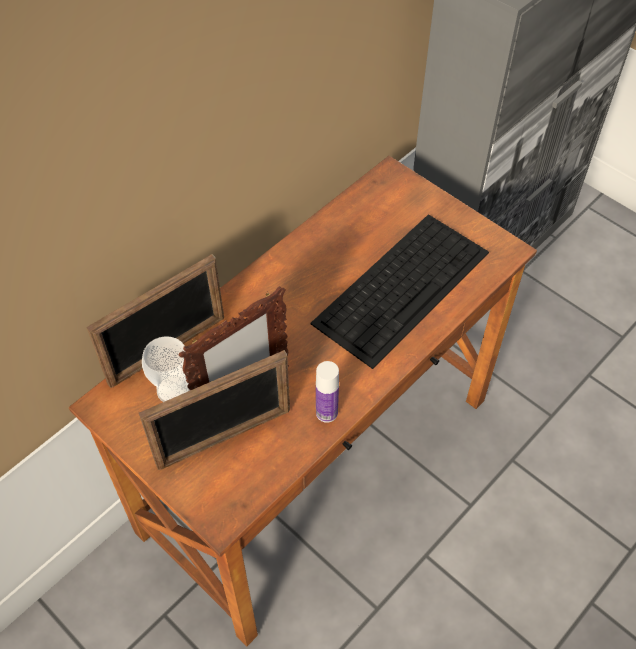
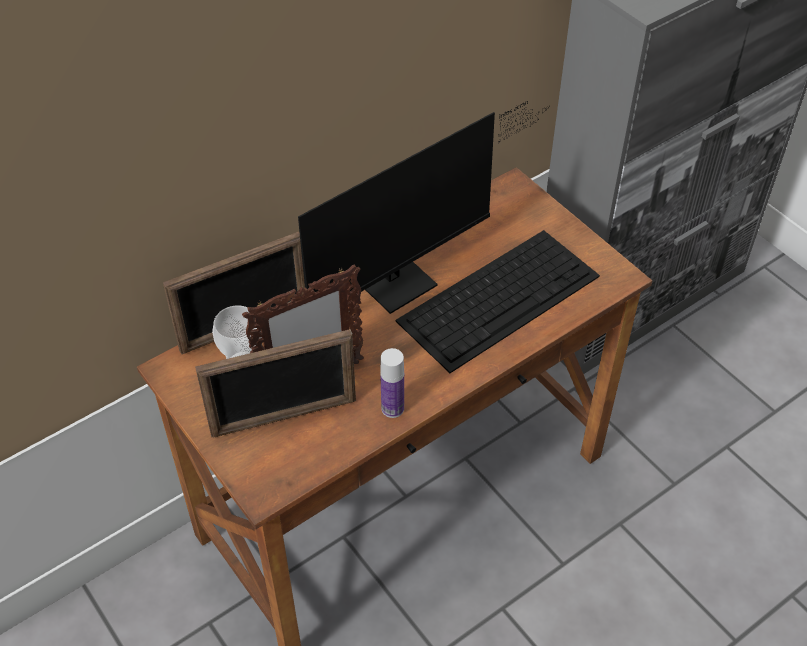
camera: 10 degrees right, 5 degrees down
none -> monitor [298,101,548,314]

